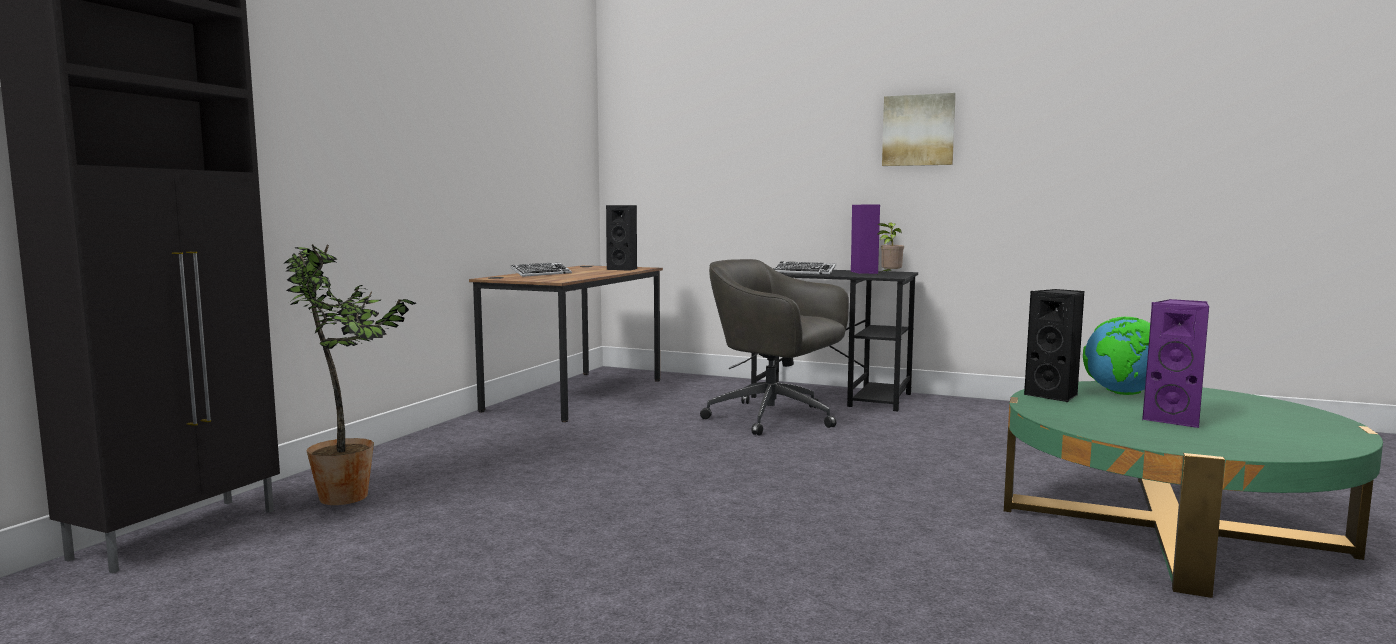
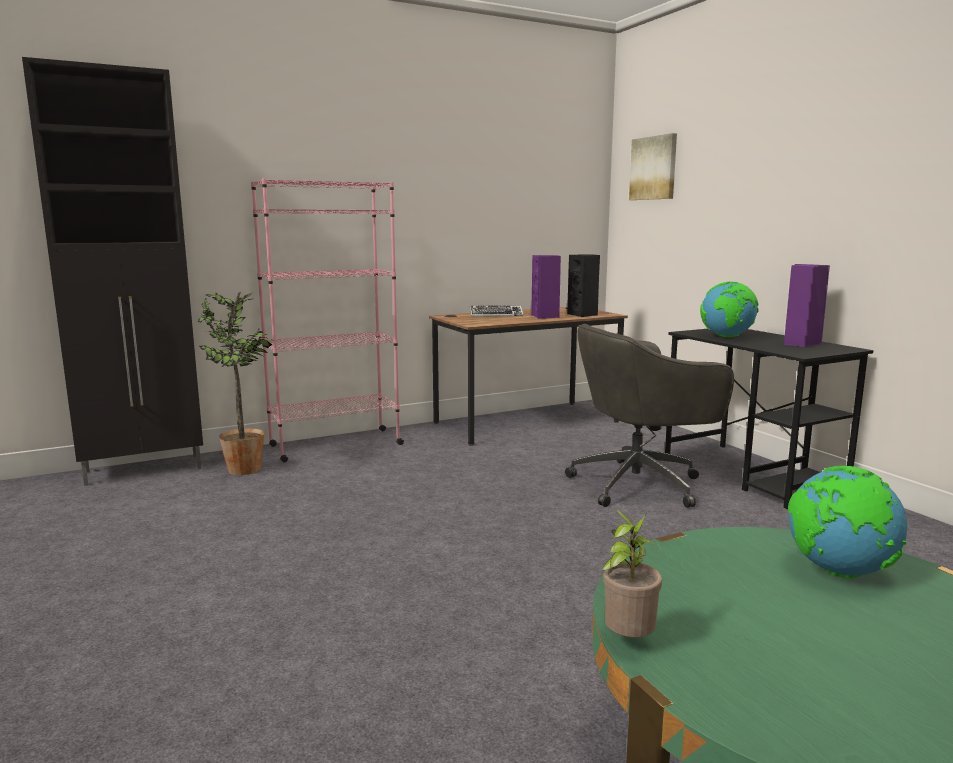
camera: 40 degrees right, 5 degrees up
grey office chair [700,259,849,436] -> grey office chair turned 90 degrees counterclockwise [565,324,734,508]
keyboard [774,261,836,275] -> globe [700,282,759,337]
potted plant [878,222,904,274] -> potted plant moved to [601,509,662,638]
picture [882,93,956,166] -> picture moved to [629,133,677,200]
black speaker [1024,289,1084,402] -> none
purple speaker [1142,299,1209,428] -> purple speaker moved to [531,255,561,319]
none -> pink bookcase [251,178,404,462]

